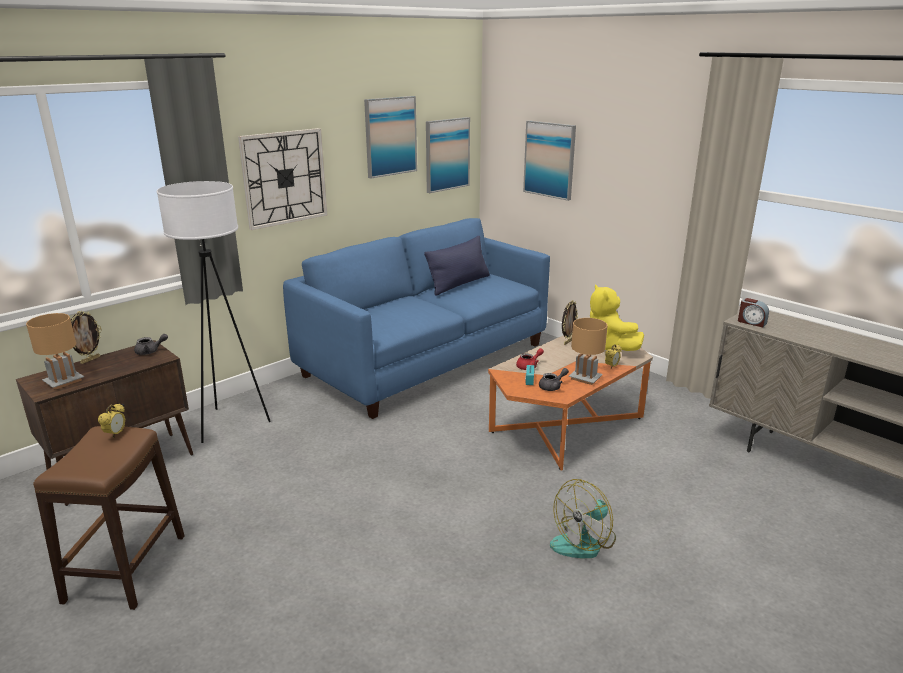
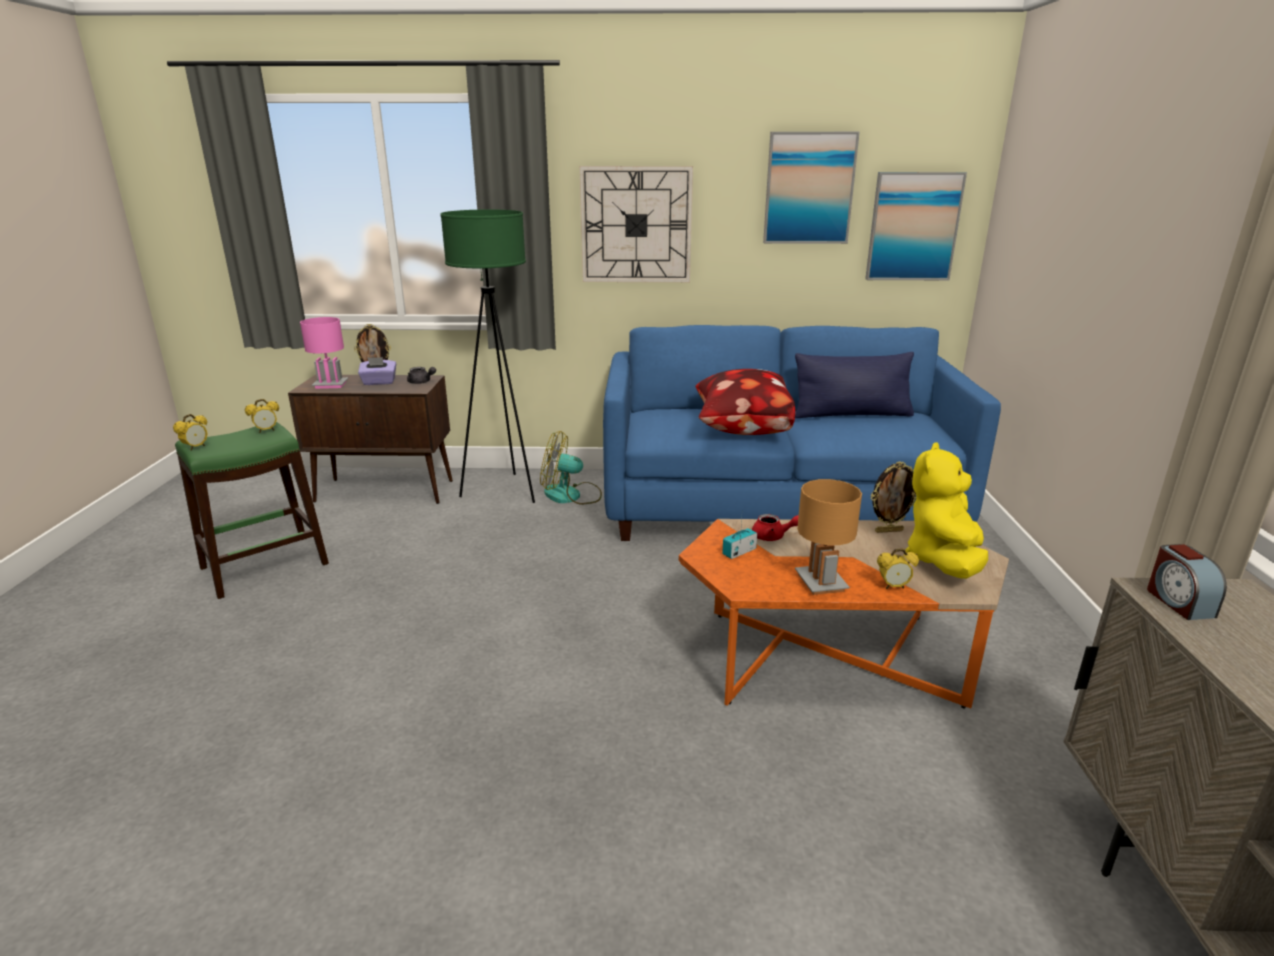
camera: 45 degrees right, 0 degrees up
brown table lamp [26,313,84,390] -> pink table lamp [300,317,348,389]
brown stool [33,426,185,610] -> green stool [175,422,329,599]
white floor lamp [157,181,271,443] -> green floor lamp [440,210,535,503]
picture [523,120,576,201] -> none
grey teapot [539,368,569,391] -> none
fan [550,479,616,558] -> fan moved to [540,431,602,505]
none -> alarm clock [173,414,208,451]
none -> purple tissue box [358,357,396,385]
none -> pillow [696,369,795,435]

